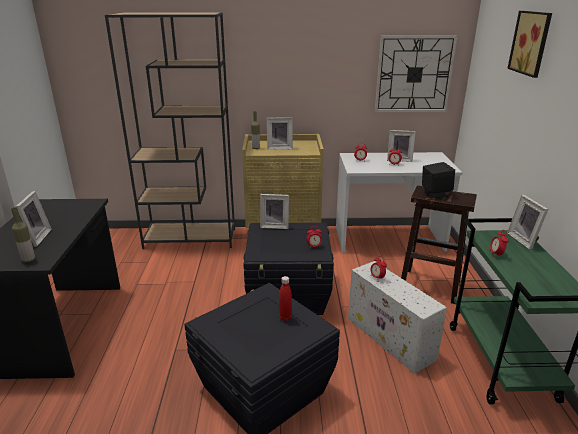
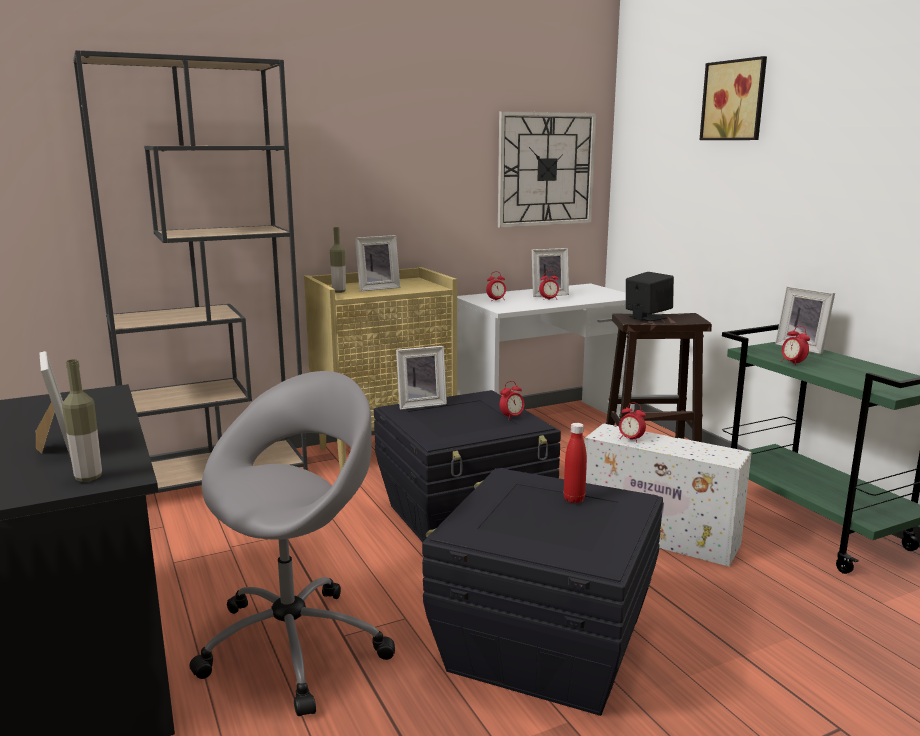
camera: 25 degrees left, 10 degrees down
none -> grey office chair [189,371,395,716]

